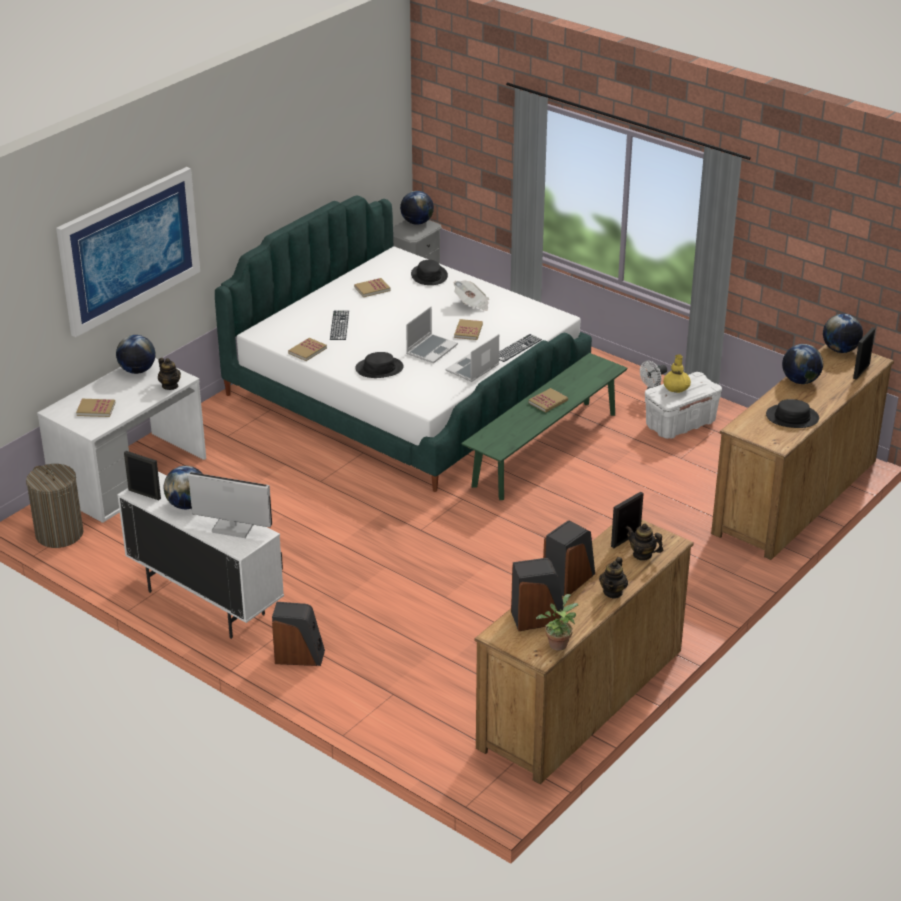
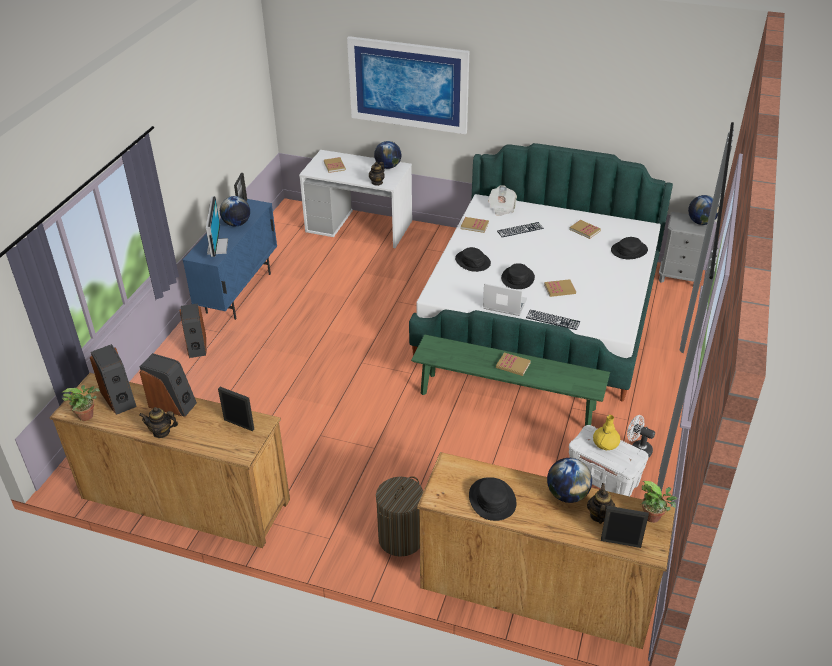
camera: 70 degrees right, 5 degrees up
laundry basket [26,464,84,548] -> laundry basket moved to [376,476,423,557]
white cabinet [117,471,284,639] -> blue cabinet [183,199,277,320]
laptop [406,306,458,363] -> black hat [501,263,535,289]
newspaper [454,280,489,311] -> newspaper moved to [488,185,517,216]
teapot [626,523,663,561] -> teapot moved to [587,483,616,524]
globe [823,314,863,353] -> potted plant [641,481,677,523]

